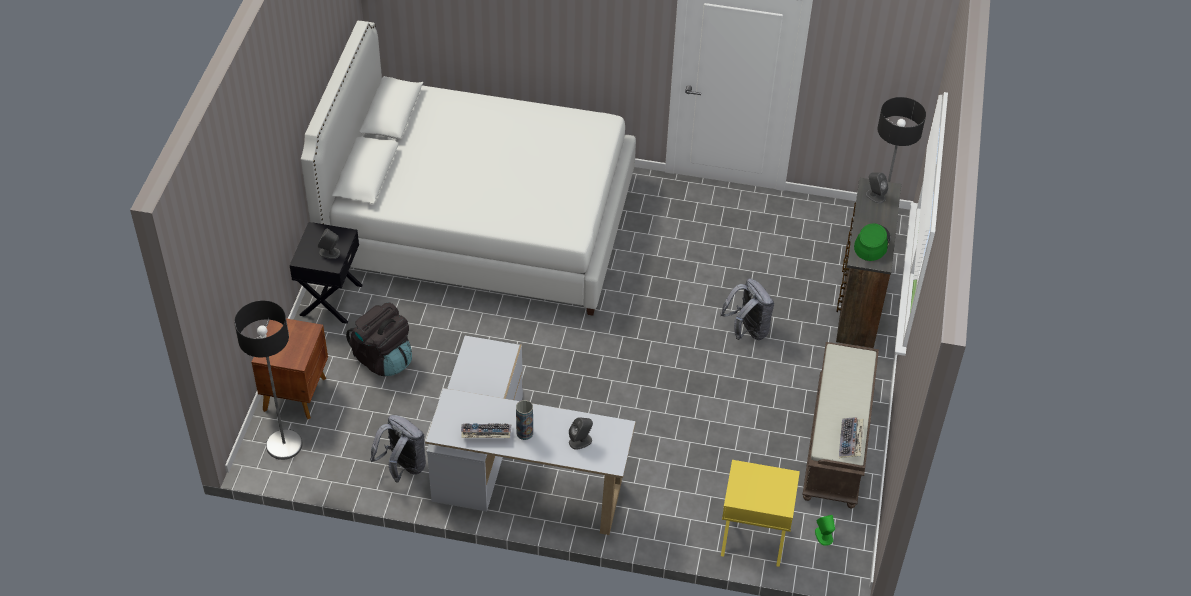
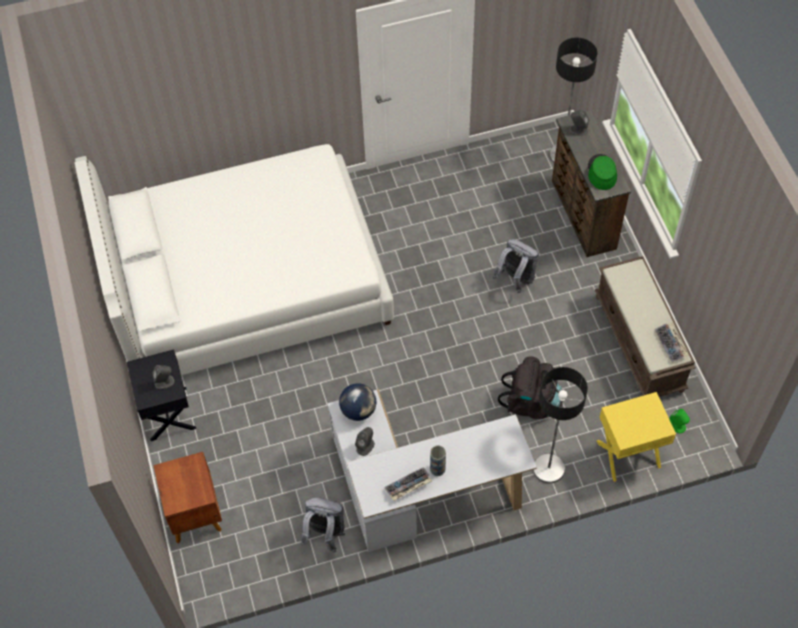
camera: 25 degrees left, 10 degrees up
floor lamp [234,301,303,460] -> floor lamp moved to [533,367,588,483]
black backpack [346,302,412,376] -> black backpack moved to [498,356,562,419]
grey speaker [569,417,593,450] -> grey speaker moved to [355,427,375,456]
none -> globe [339,383,377,421]

